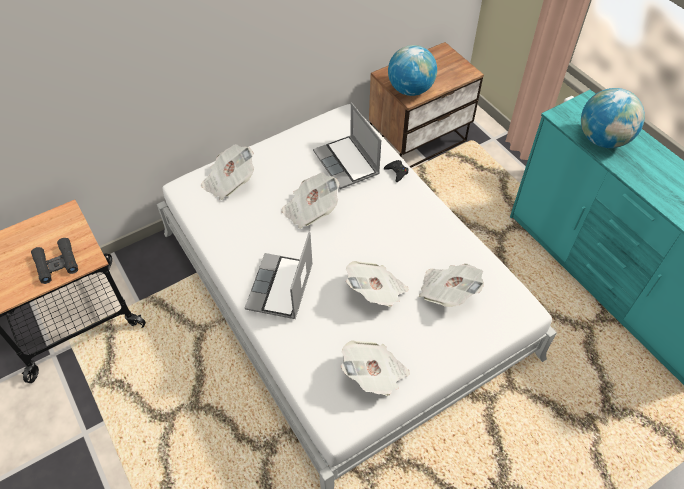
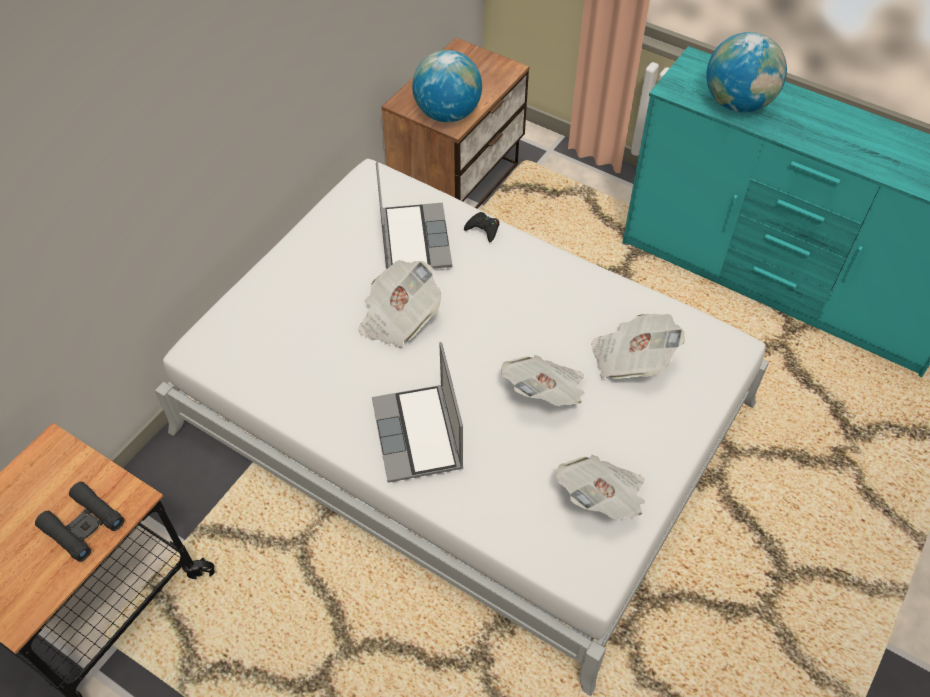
camera: 25 degrees left, 0 degrees up
newspaper [201,144,254,200] -> none
laptop [313,103,381,189] -> laptop turned 135 degrees counterclockwise [376,161,452,269]

